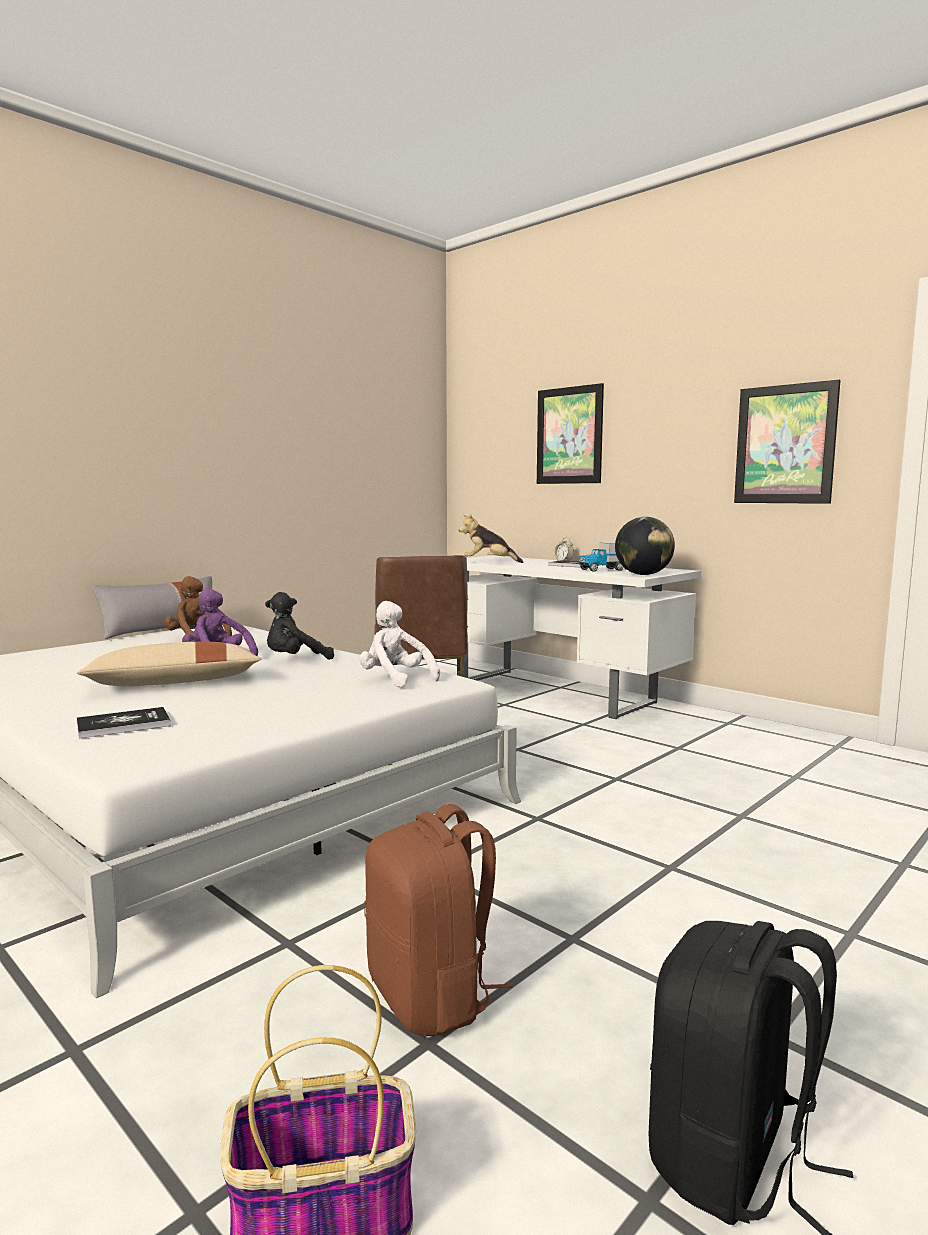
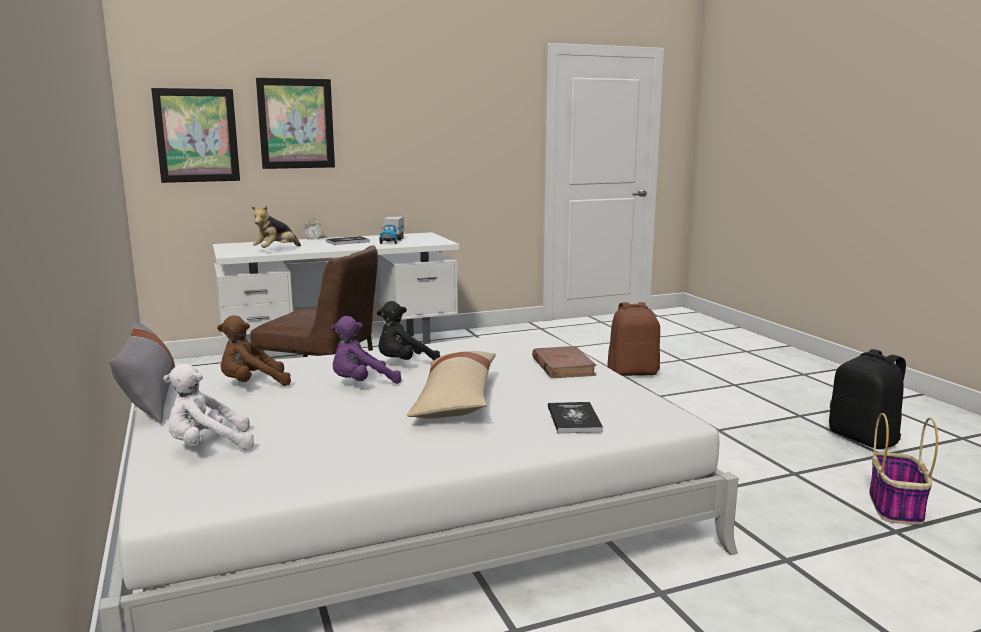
camera: 65 degrees left, 5 degrees up
black plush toy [265,592,334,660] -> black plush toy turned 60 degrees clockwise [377,301,440,360]
white plush toy [359,601,440,688] -> white plush toy moved to [163,364,254,450]
brown backpack [364,804,513,1036] -> brown backpack moved to [607,302,660,376]
globe [615,517,675,575] -> none
picture [734,380,841,504] -> picture moved to [151,88,240,183]
none -> brown book [532,346,597,379]

